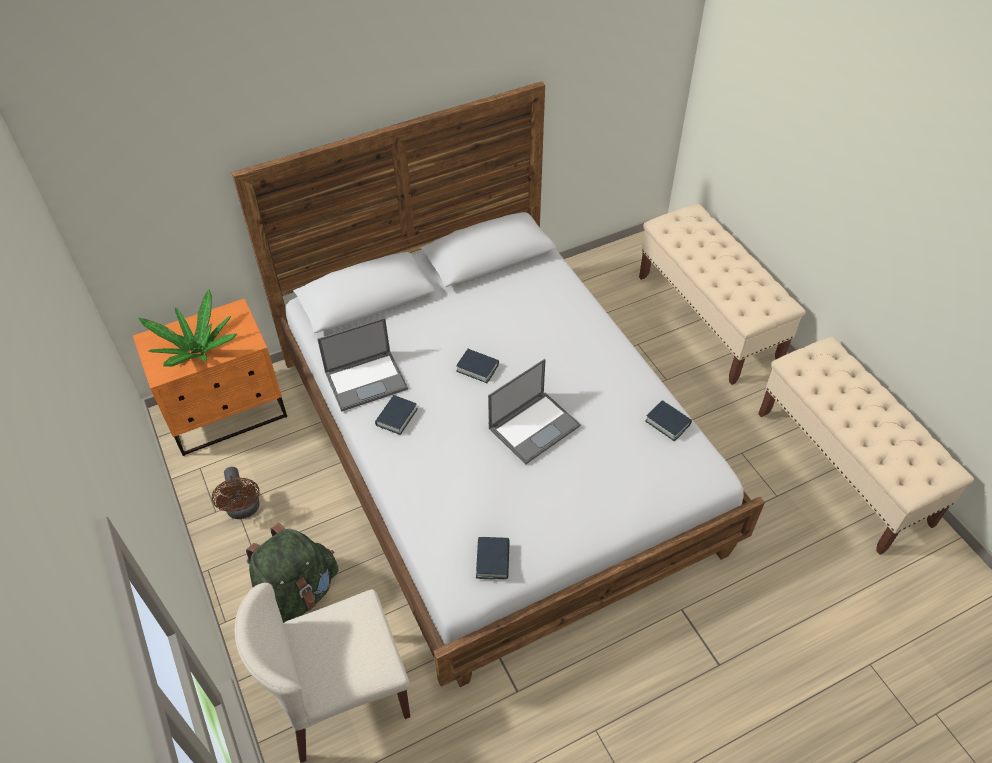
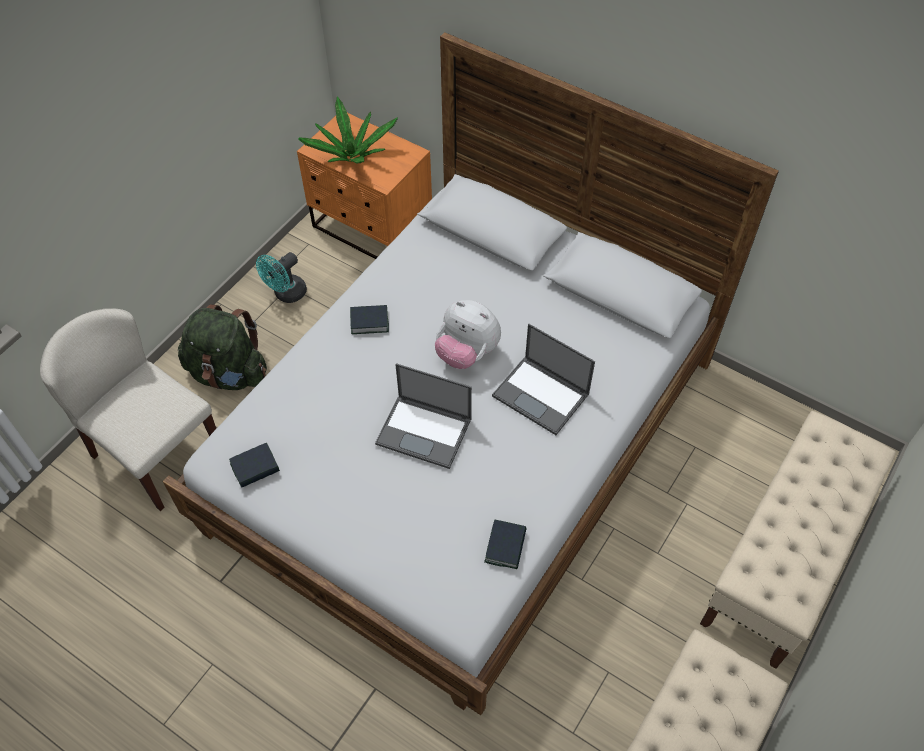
camera: 60 degrees right, 5 degrees up
brown fan [212,467,260,519] -> turquoise fan [256,252,307,303]
laptop [317,318,408,412] -> laptop moved to [492,324,595,435]
book [456,349,499,383] -> plush toy [435,300,501,369]

